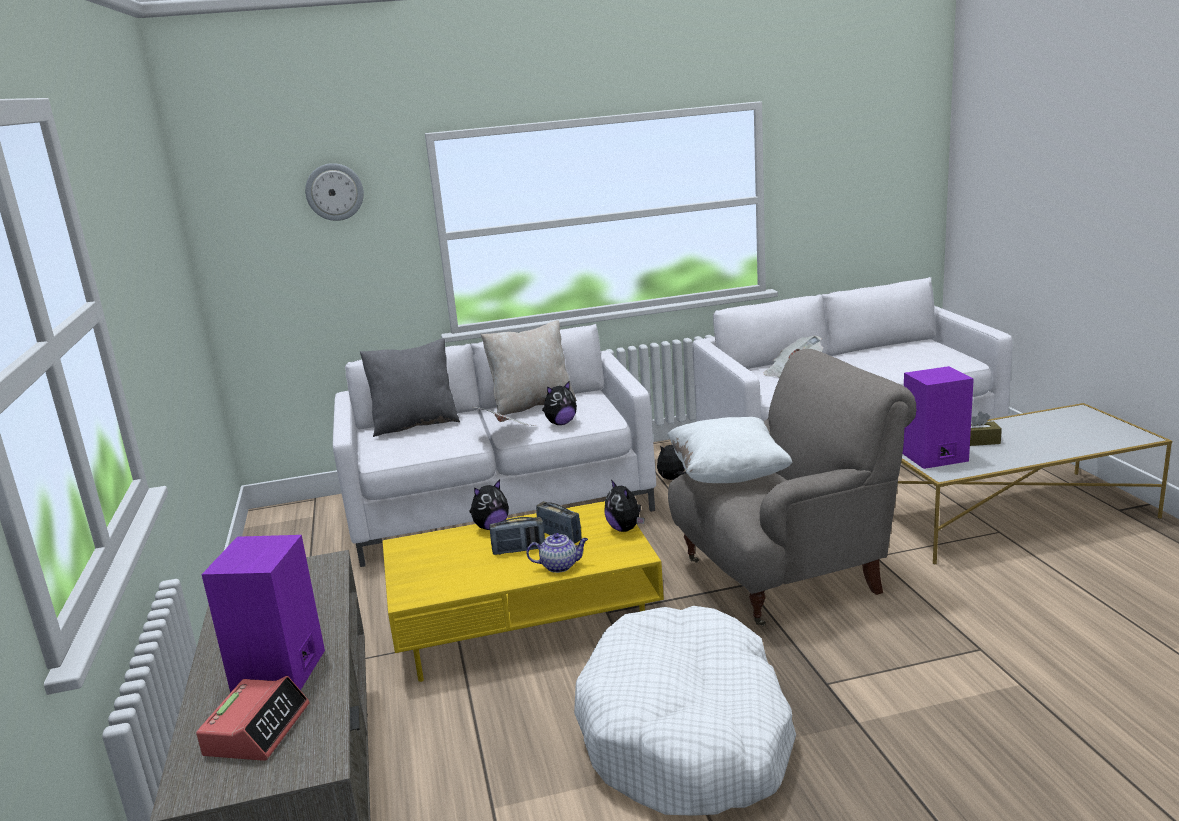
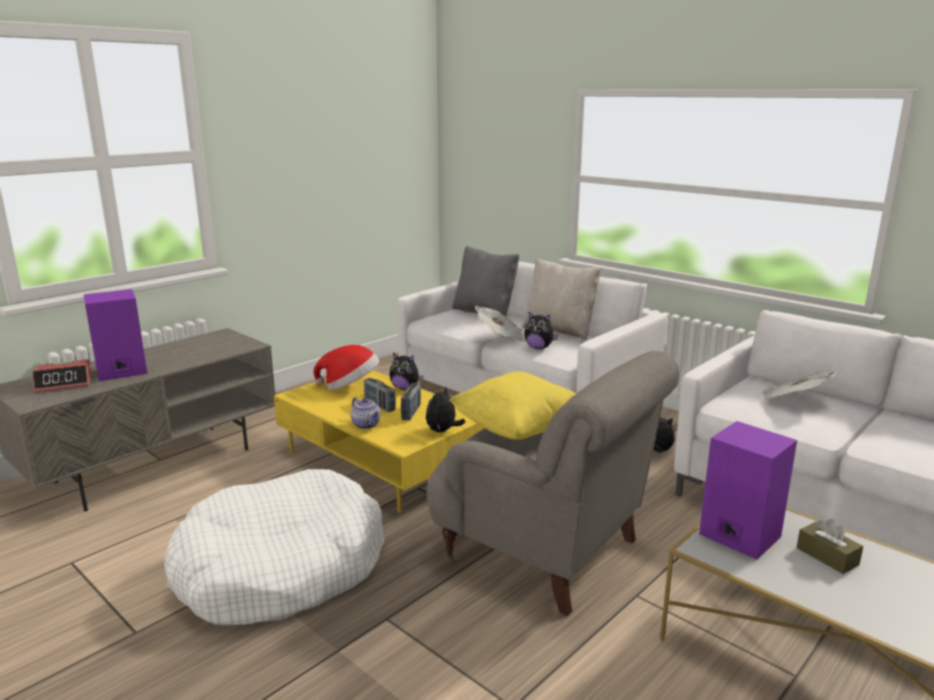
camera: 55 degrees right, 0 degrees up
wall clock [305,163,364,221] -> none
white pillow [667,417,792,483] -> yellow pillow [450,371,576,440]
none -> hat [314,345,379,390]

